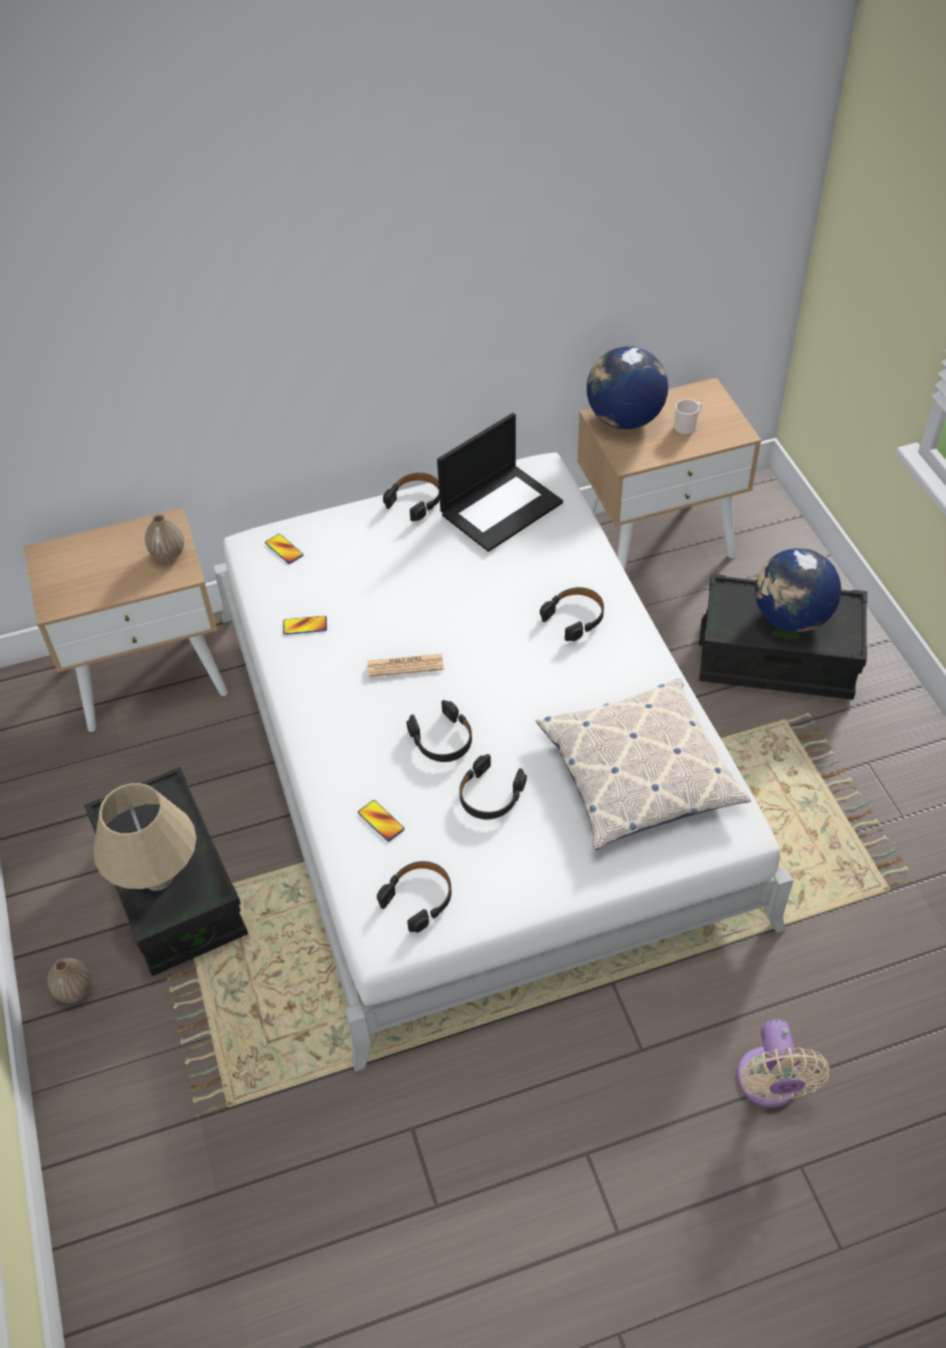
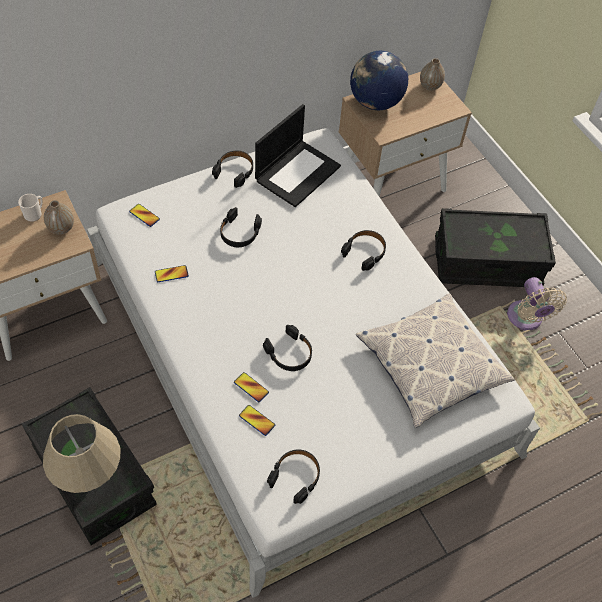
camera: 15 degrees left, 5 degrees up
vase [47,958,91,1003] -> vase moved to [420,58,445,91]
newspaper [368,654,444,677] -> none
black headphones [459,754,527,819] -> black headphones moved to [220,207,262,247]
mug [674,399,702,435] -> mug moved to [18,194,43,222]
beige fan [737,1019,830,1108] -> beige fan moved to [507,277,567,331]
globe [755,548,841,632] -> none
none -> phone [234,372,269,402]

